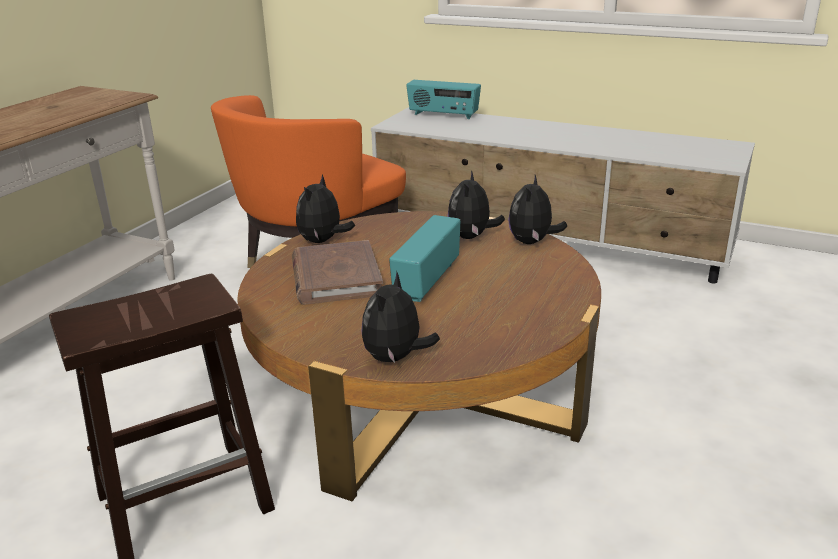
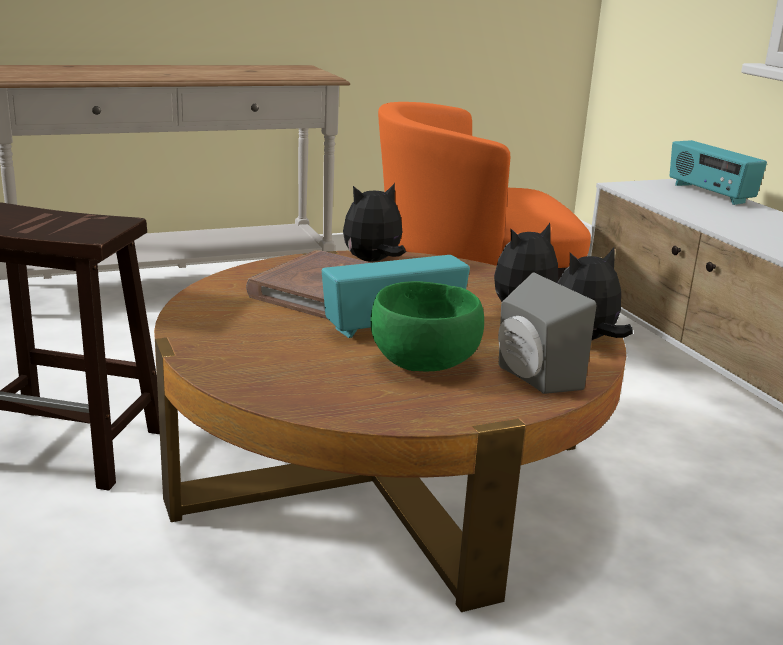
camera: 40 degrees right, 5 degrees down
plush toy [361,271,440,363] -> none
none -> green bowl [370,281,484,371]
none -> grey speaker [498,272,596,394]

